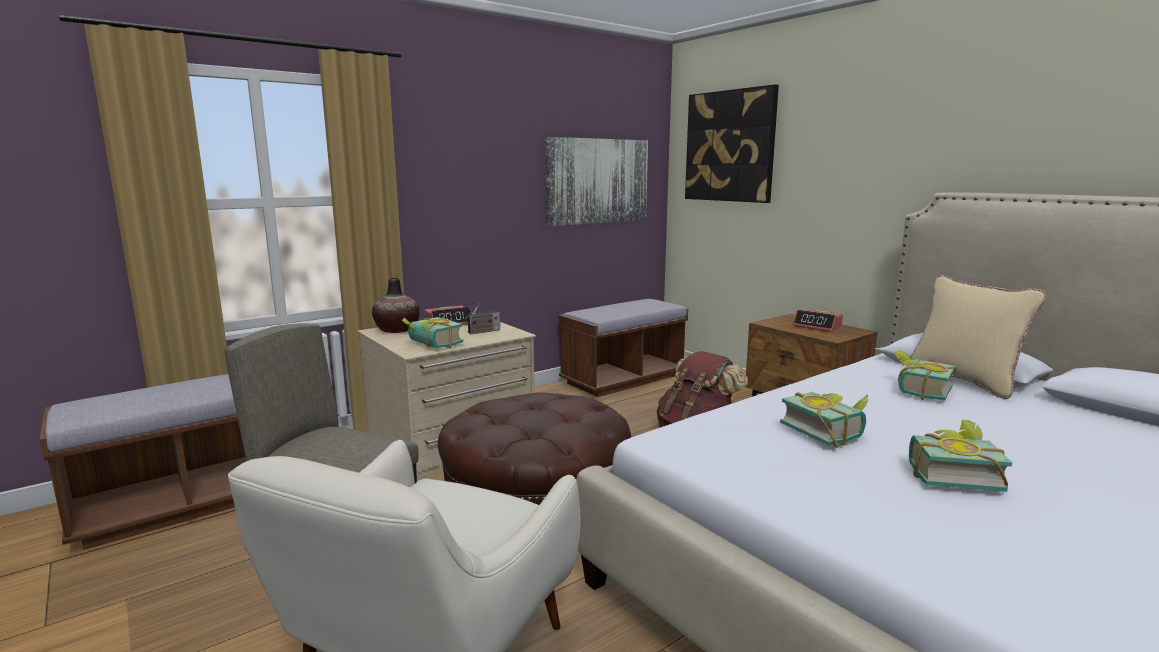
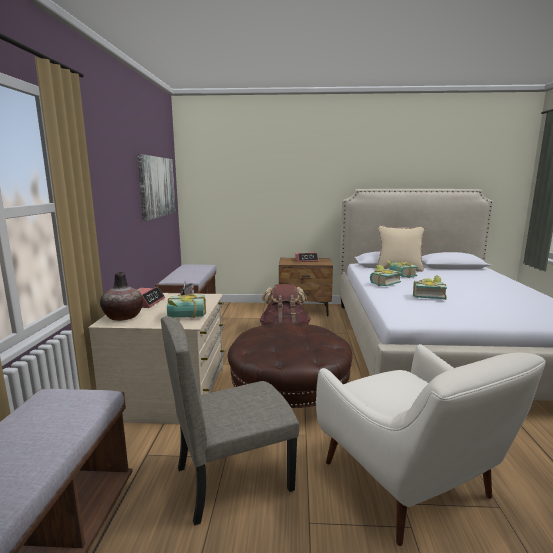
camera: 50 degrees left, 0 degrees up
picture [685,84,779,203] -> none
book [909,420,1012,492] -> book moved to [370,265,402,286]

